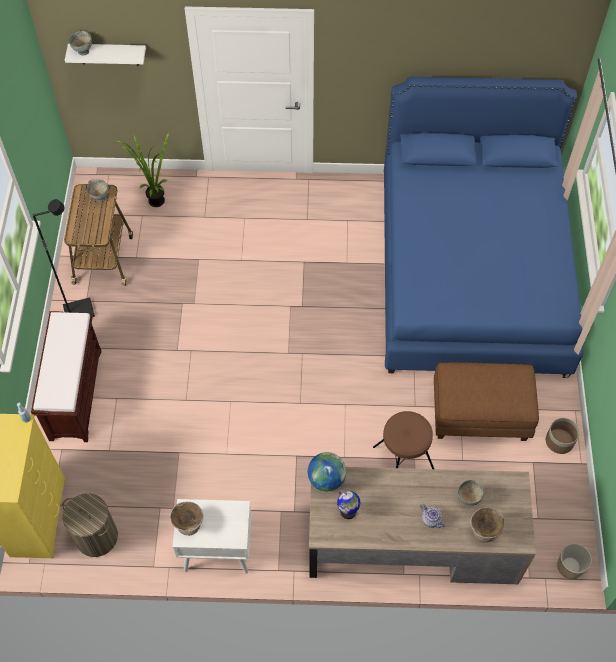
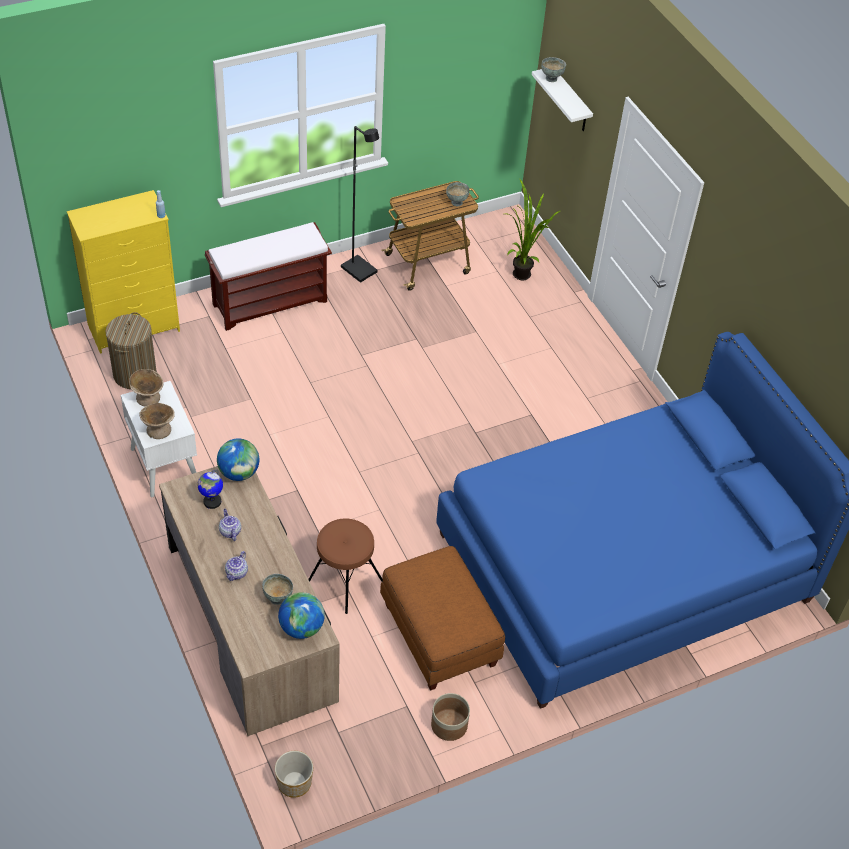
camera: 60 degrees right, 10 degrees down
beige bowl [470,507,504,543] -> beige bowl moved to [140,403,175,439]
none -> teapot [219,509,241,541]
none -> globe [278,592,325,639]

